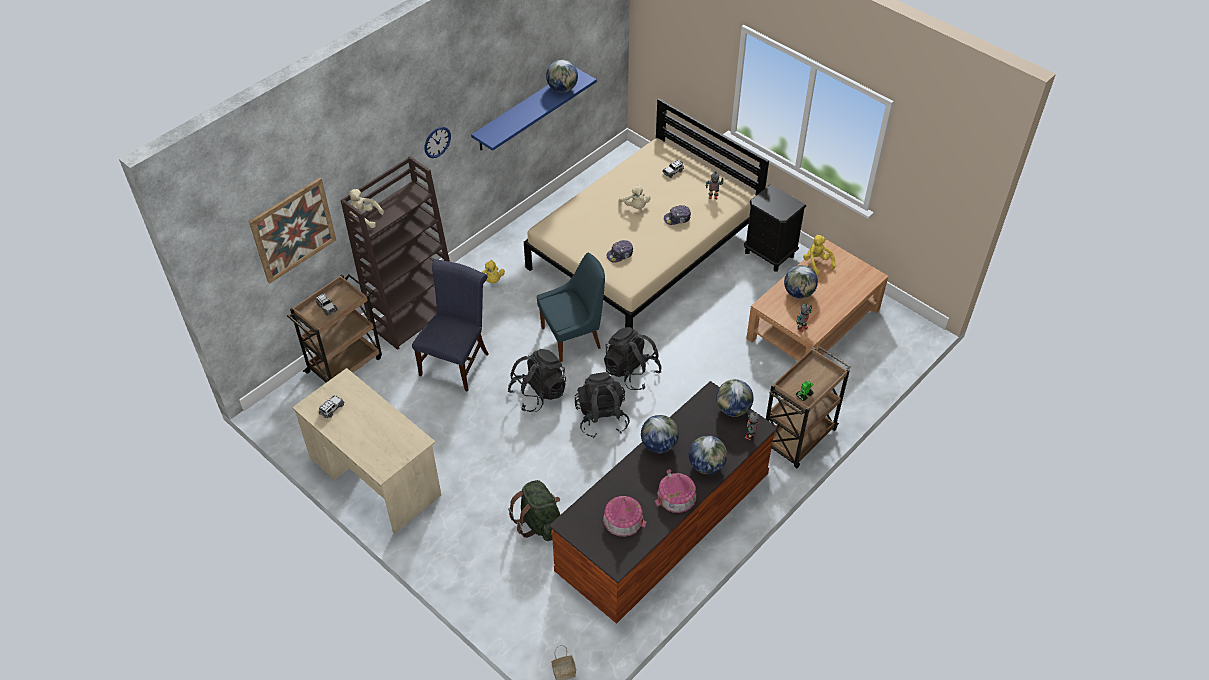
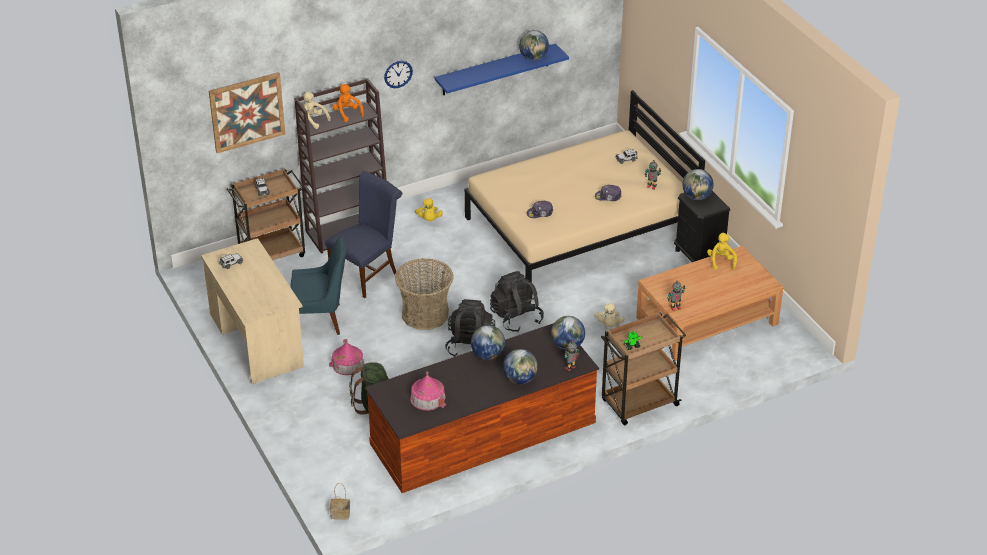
camera: 20 degrees right, 10 degrees down
black backpack [508,349,566,412] -> basket [395,258,454,330]
blue chair [537,252,605,362] -> blue chair moved to [290,237,346,335]
beige plush toy [619,185,650,209] -> beige plush toy moved to [594,303,624,327]
toy house [655,469,696,513] -> toy house moved to [329,339,365,375]
globe [784,265,818,298] -> globe moved to [682,169,714,200]
none -> orange plush toy [332,84,364,122]

